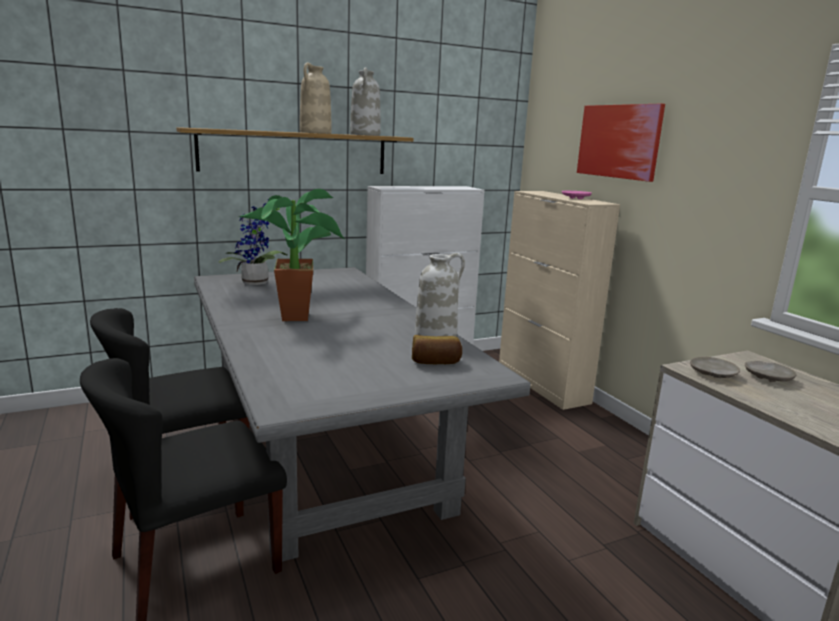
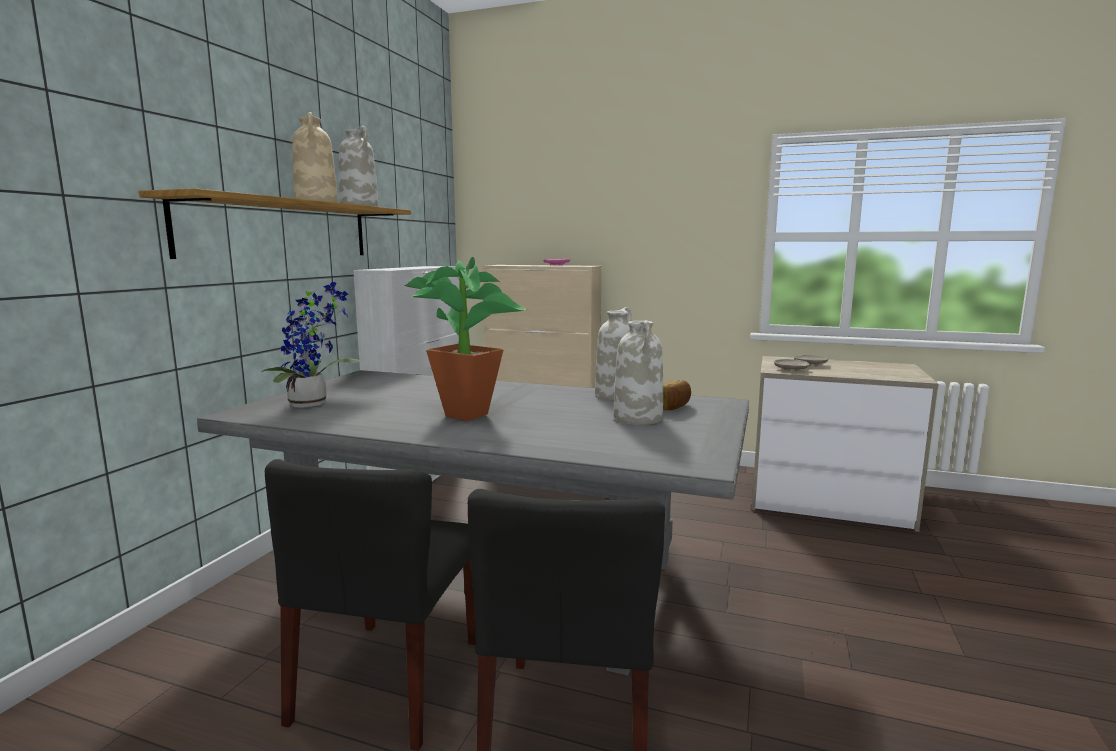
camera: 45 degrees left, 5 degrees down
picture [577,104,665,182] -> none
none -> white vase [614,320,663,425]

